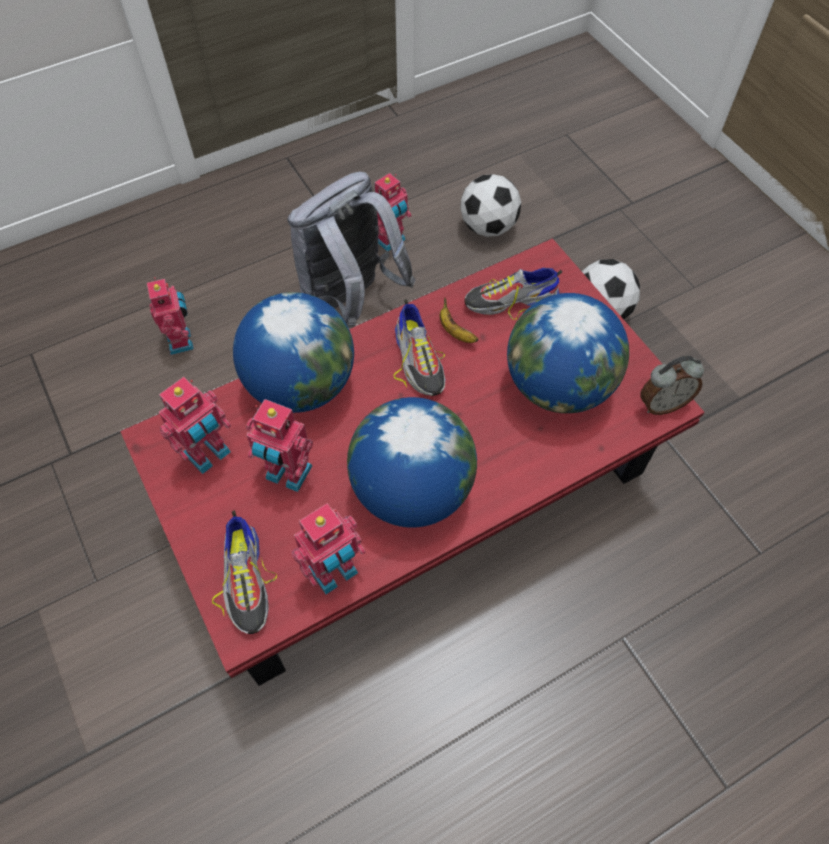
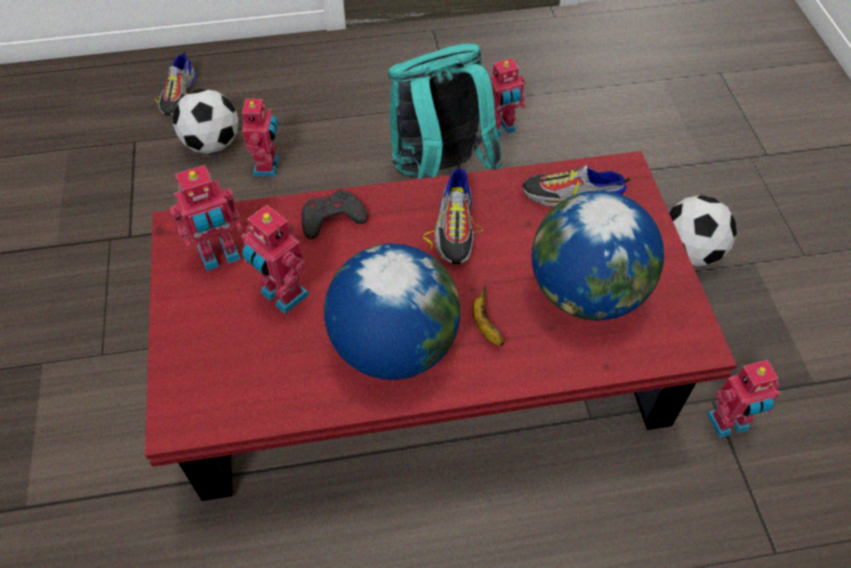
camera: 20 degrees right, 5 degrees down
shoe [212,510,277,634] -> shoe moved to [155,51,197,115]
globe [233,292,354,413] -> grey game controller [302,191,368,239]
grey backpack [288,172,416,328] -> turquoise backpack [388,44,503,179]
toy robot [291,503,366,594] -> toy robot moved to [707,360,780,438]
banana [440,298,478,343] -> banana moved to [473,285,505,345]
football [460,174,521,237] -> football moved to [173,89,238,154]
alarm clock [640,356,704,415] -> none

